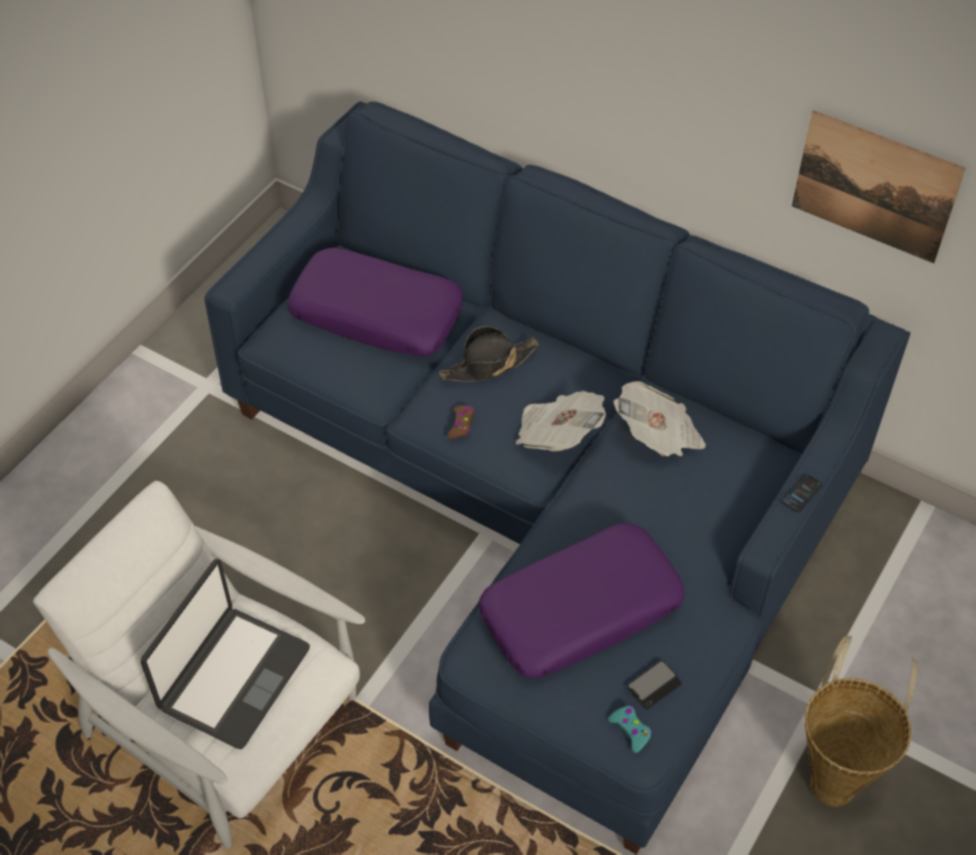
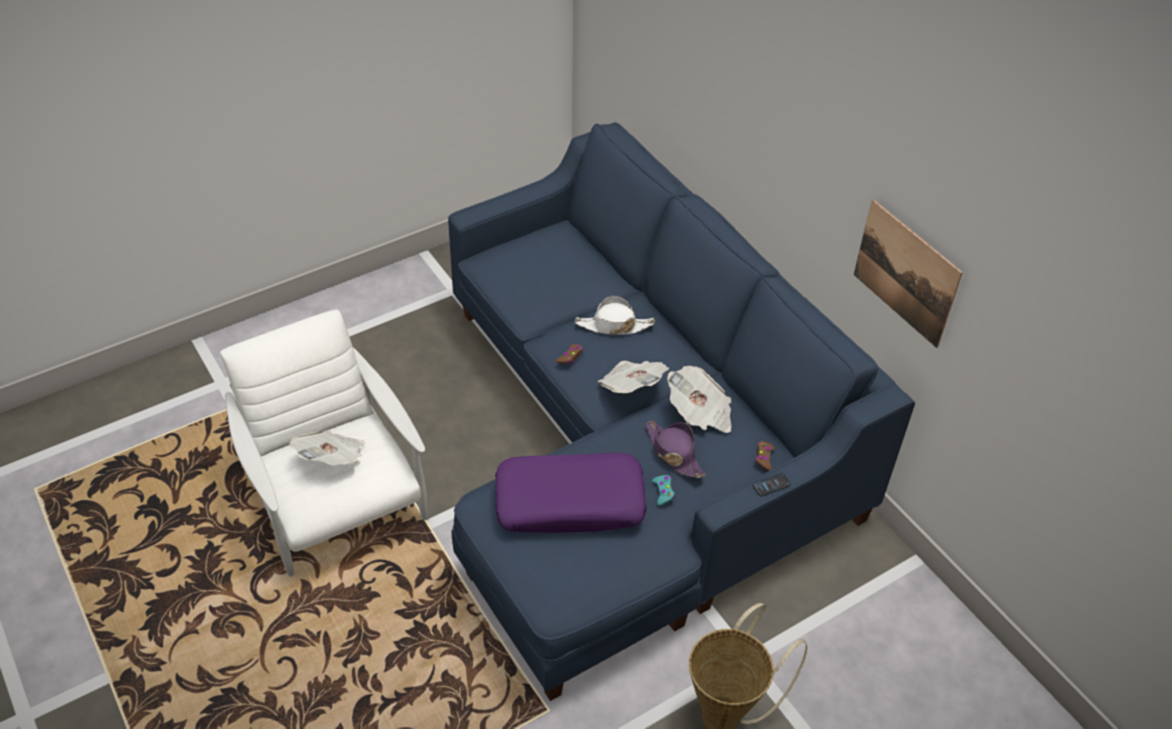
camera: 25 degrees right, 5 degrees down
laptop [141,559,310,749] -> newspaper [290,430,365,466]
purple pillow [288,247,463,357] -> none
black hat [439,326,539,382] -> white hat [575,296,655,335]
turquoise game controller [608,706,652,753] -> turquoise game controller moved to [652,475,675,506]
phone [627,660,682,710] -> none
none -> purple hat [646,420,706,478]
none -> brown game controller [755,441,775,471]

